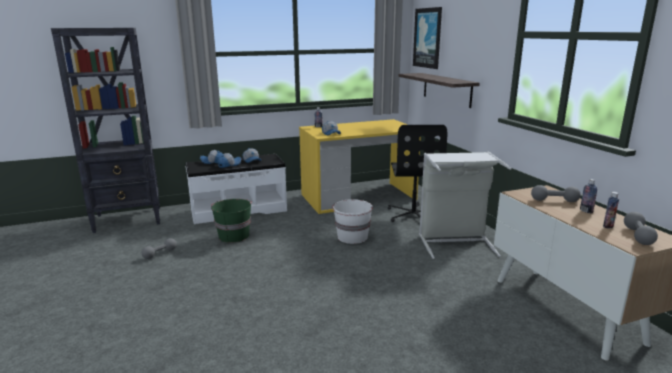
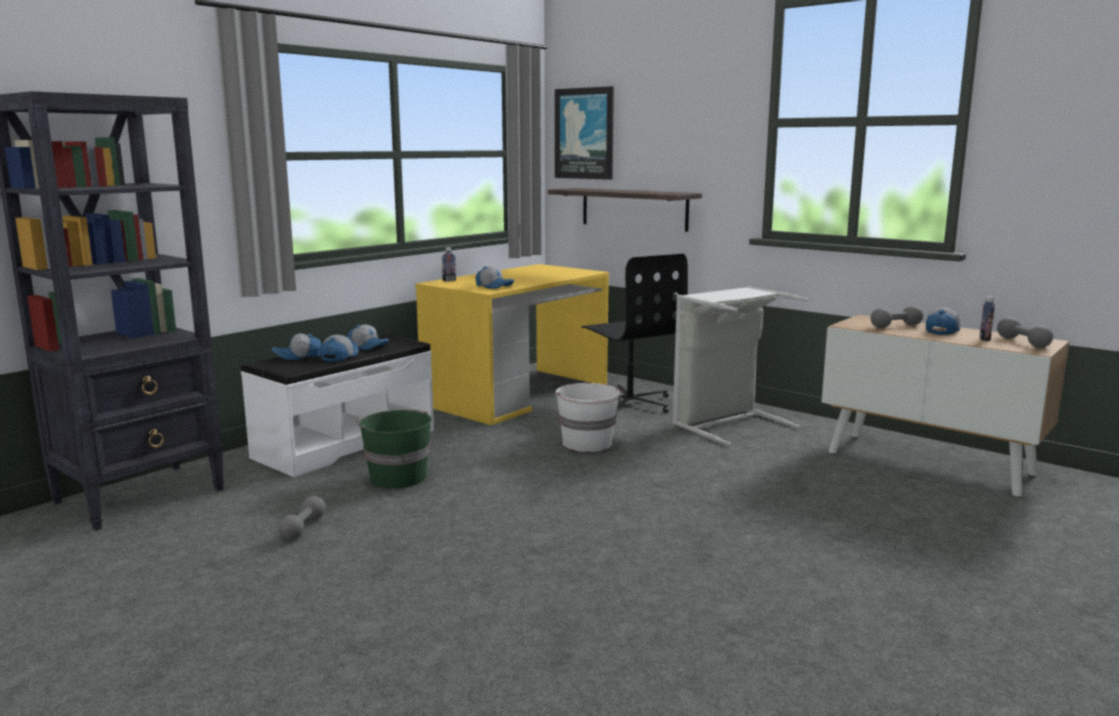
camera: 30 degrees left, 5 degrees down
bottle [580,179,597,213] -> cap [926,307,960,335]

